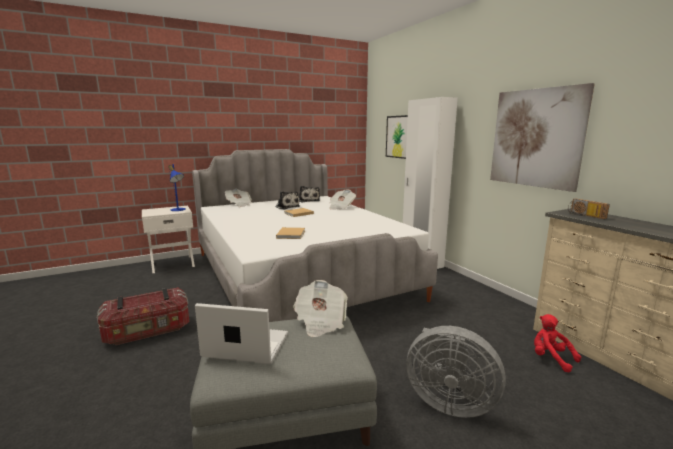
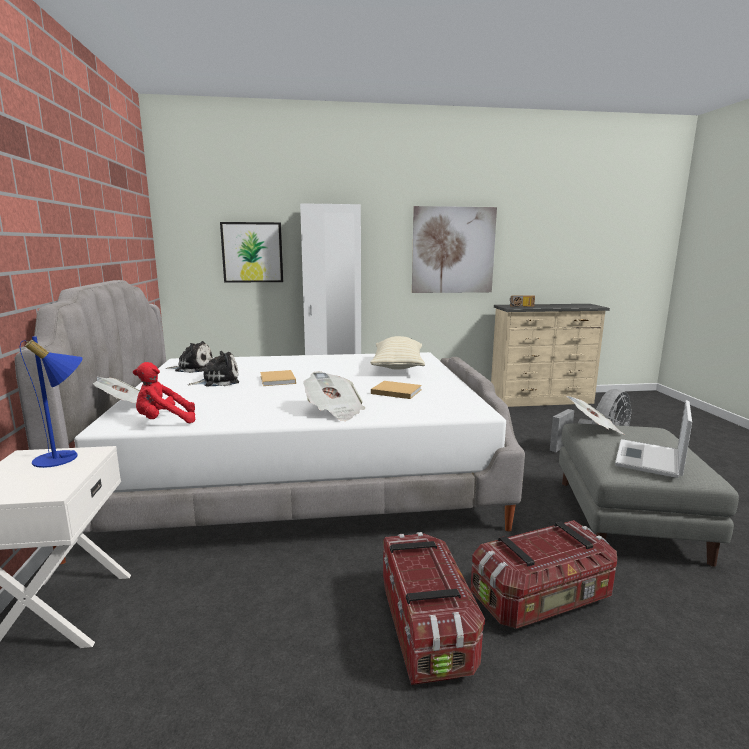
camera: 70 degrees left, 0 degrees up
newspaper [329,189,356,210] -> newspaper moved to [303,371,365,421]
red plush toy [534,314,581,373] -> red plush toy moved to [133,362,195,423]
none -> beige pillow [370,336,425,370]
none -> storage box [470,520,617,629]

